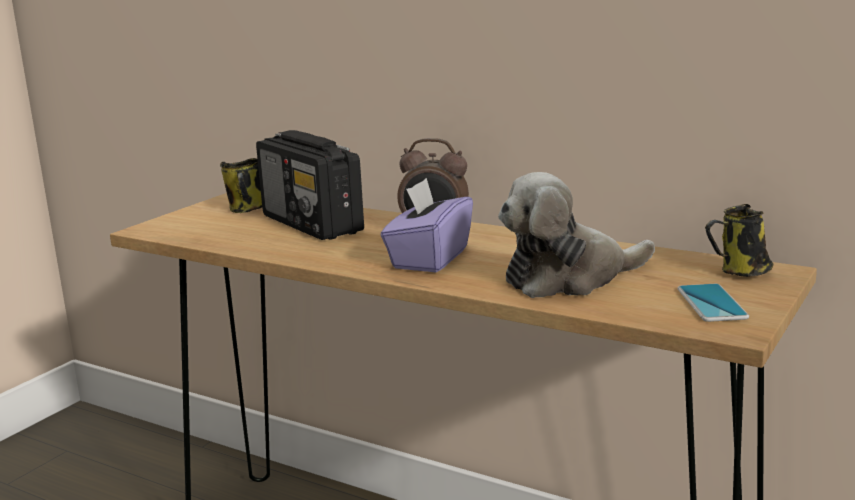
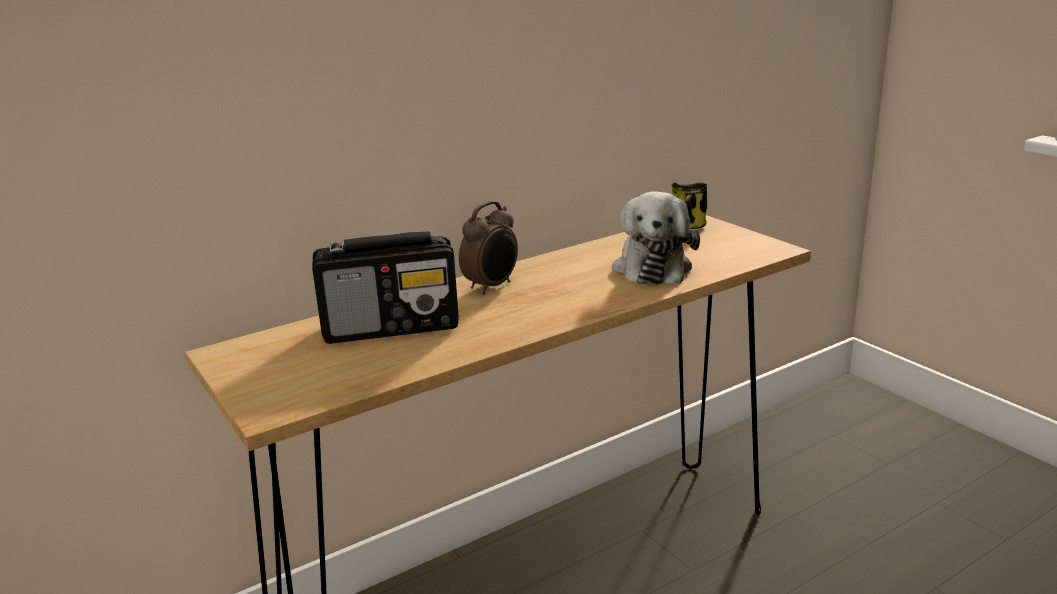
camera: 65 degrees left, 5 degrees up
mug [220,158,262,213] -> none
purple tissue box [381,178,473,272] -> none
phone [677,284,749,322] -> none

